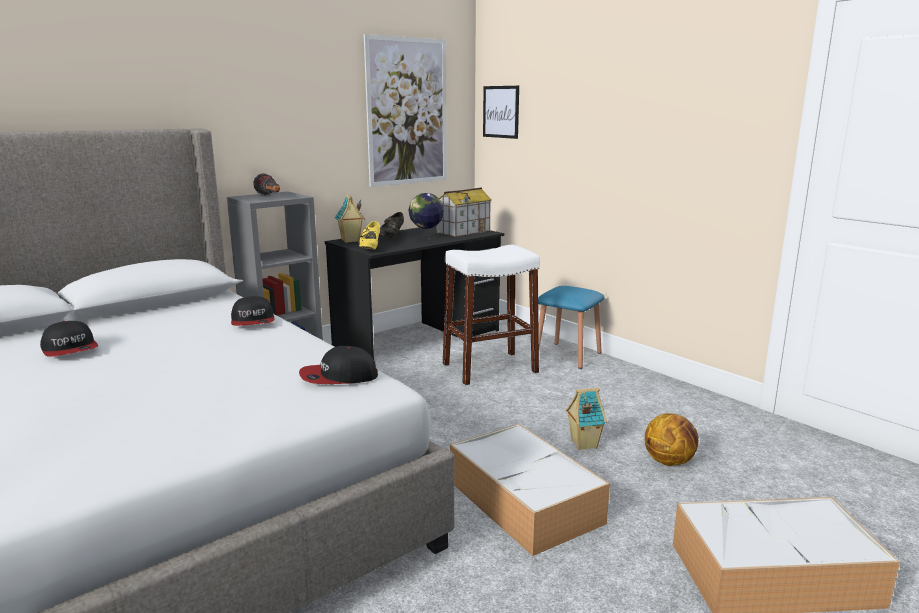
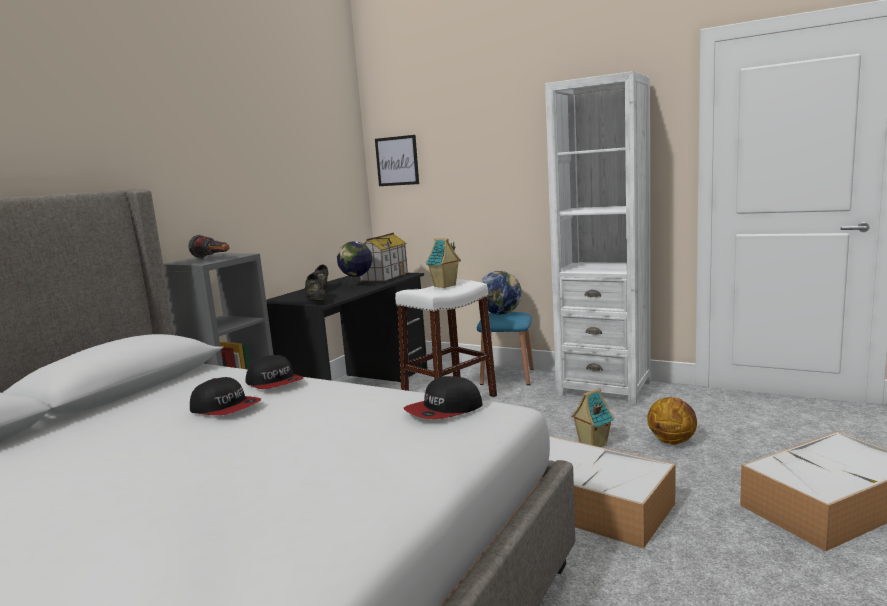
camera: 20 degrees left, 5 degrees down
cap [40,321,98,357] -> cap moved to [190,377,261,416]
toy house [335,194,365,243] -> toy house moved to [425,238,461,288]
yellow shoe [359,221,380,249] -> black shoe [305,274,326,301]
picture [364,34,446,187] -> none
none -> globe [481,271,522,315]
none -> white bookcase [545,71,651,405]

